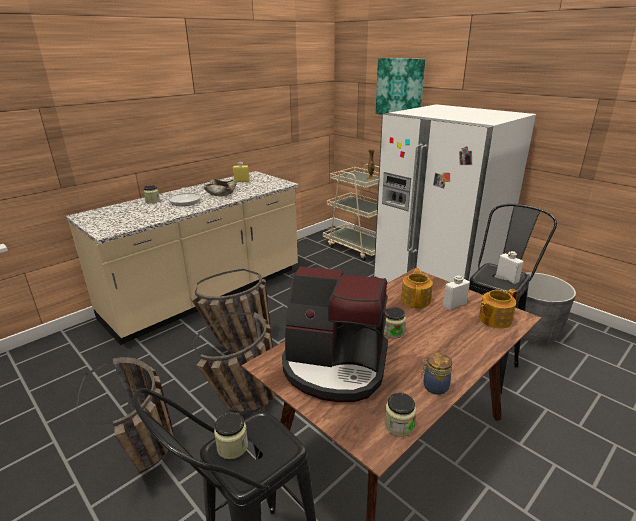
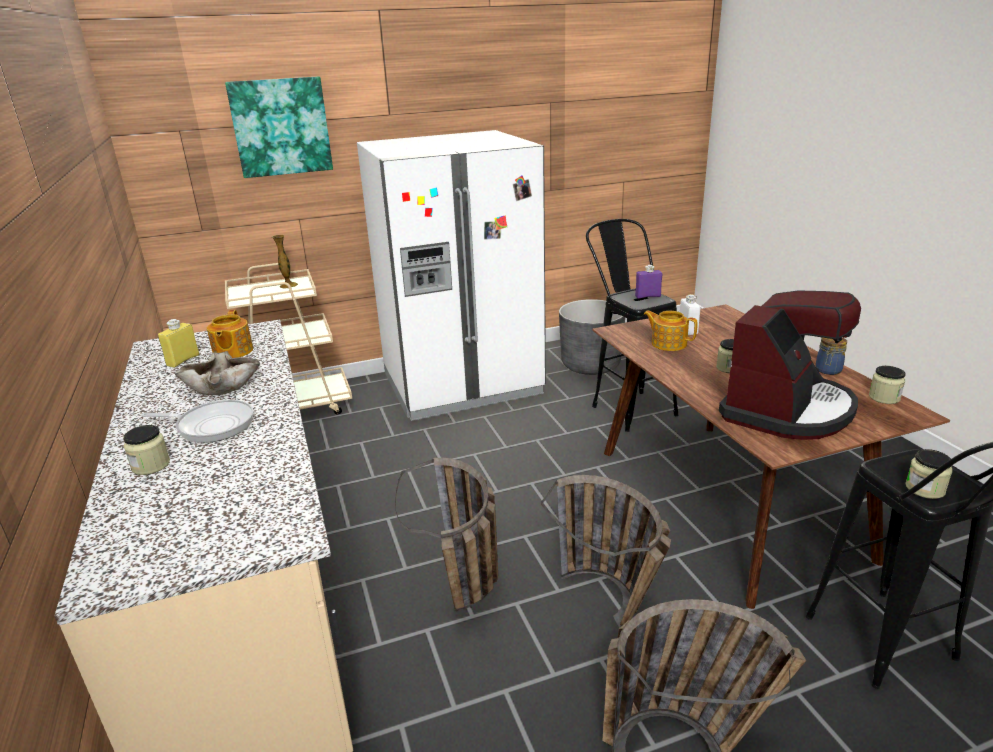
camera: 65 degrees left, 0 degrees up
teapot [479,289,518,329] -> teapot moved to [207,310,253,358]
white bottle [496,251,524,284] -> purple bottle [635,265,662,299]

